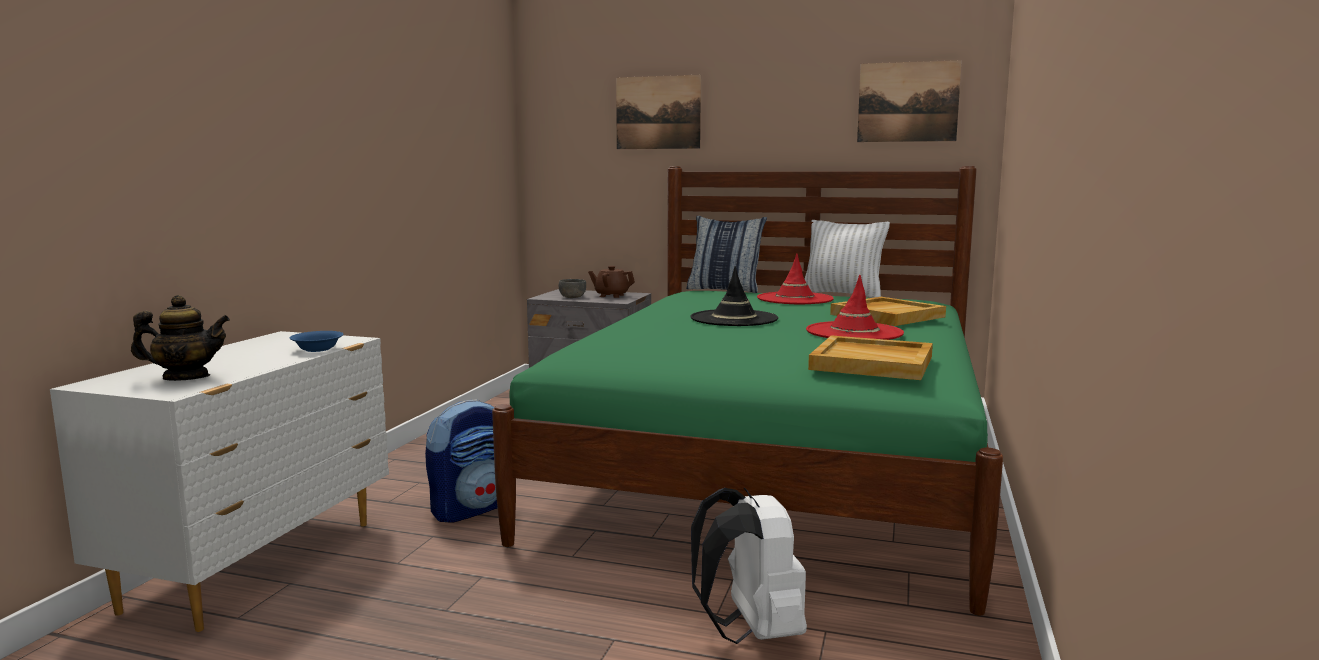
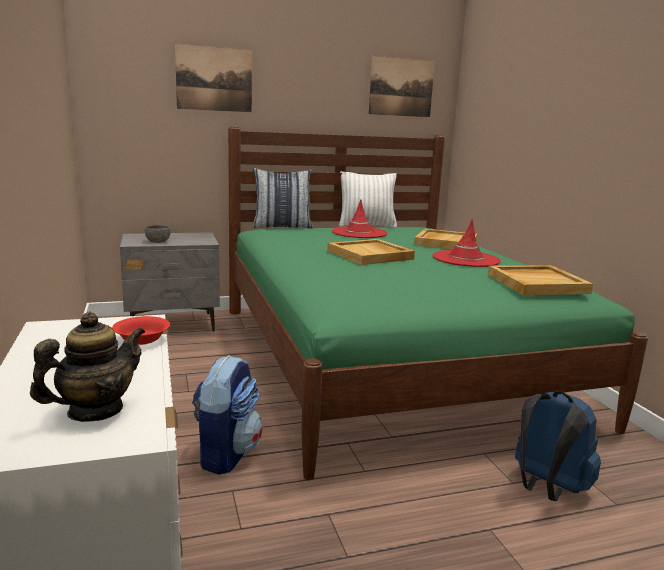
camera: 35 degrees left, 5 degrees up
blue bowl [289,331,344,352] -> red bowl [112,316,170,345]
brown teapot [588,266,635,298] -> none
black hat [690,266,778,326] -> beige tray [327,239,415,265]
white backpack [691,488,807,644] -> blue backpack [515,391,601,501]

